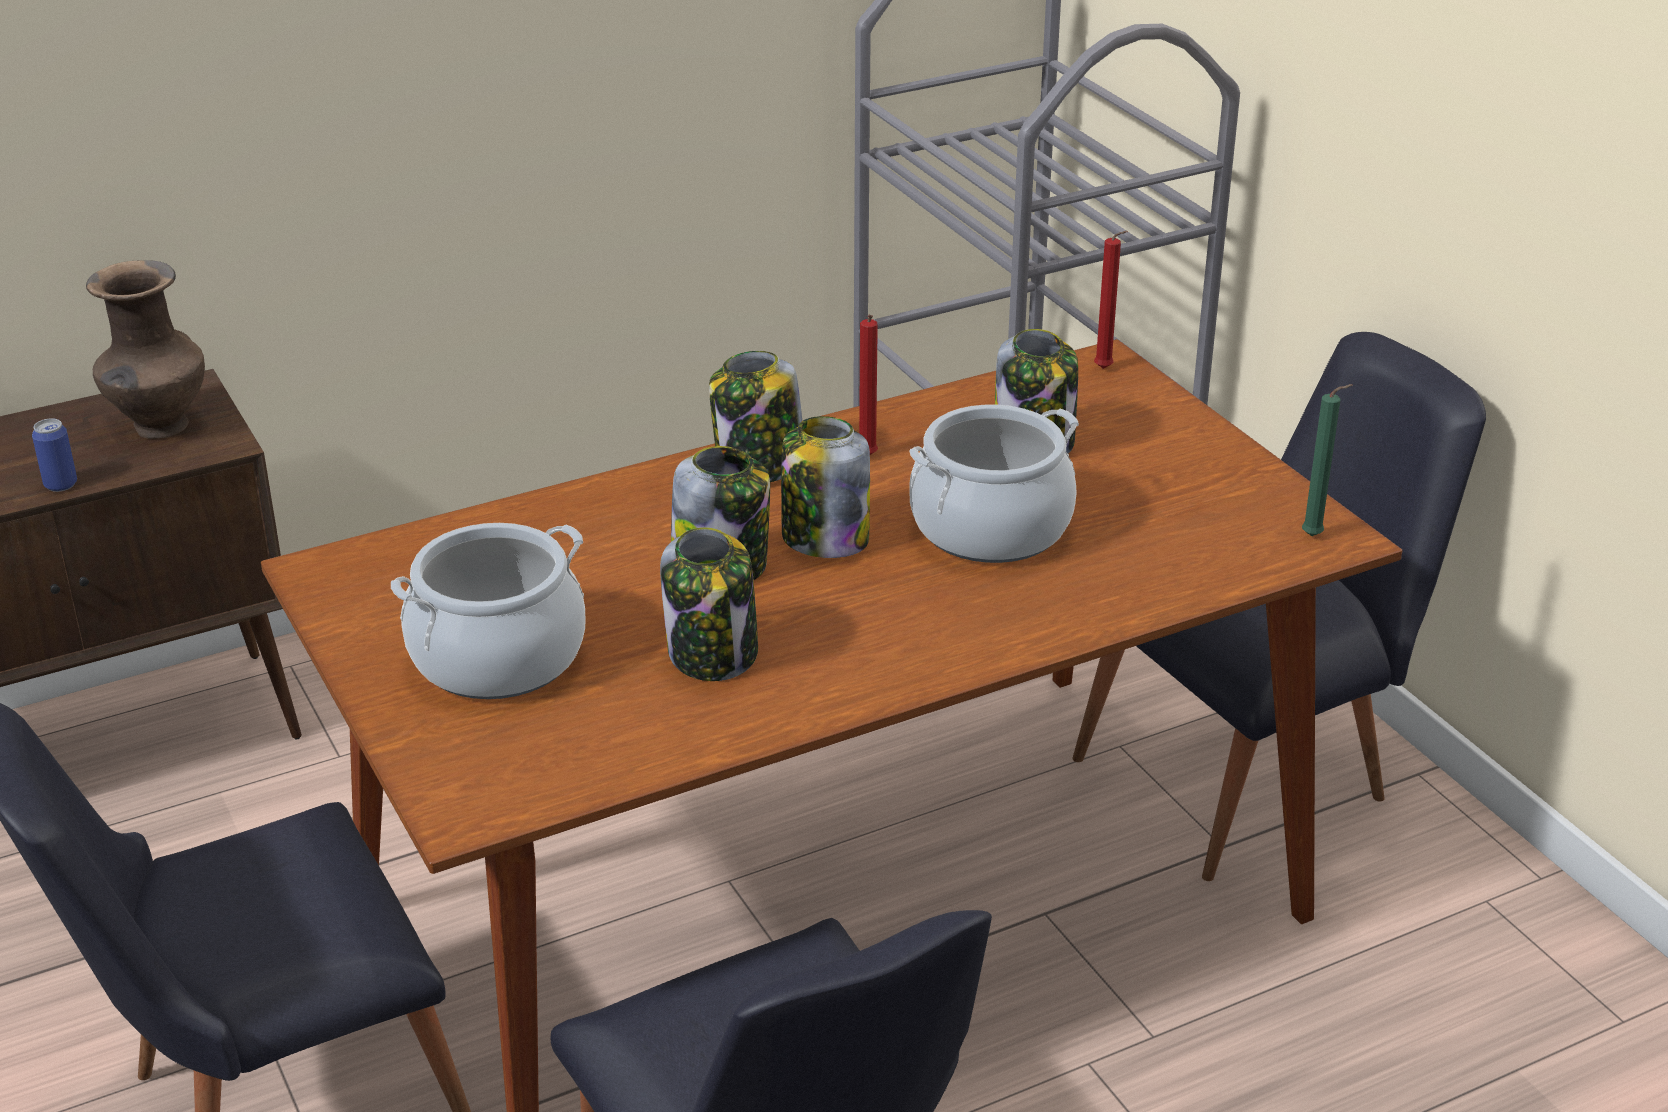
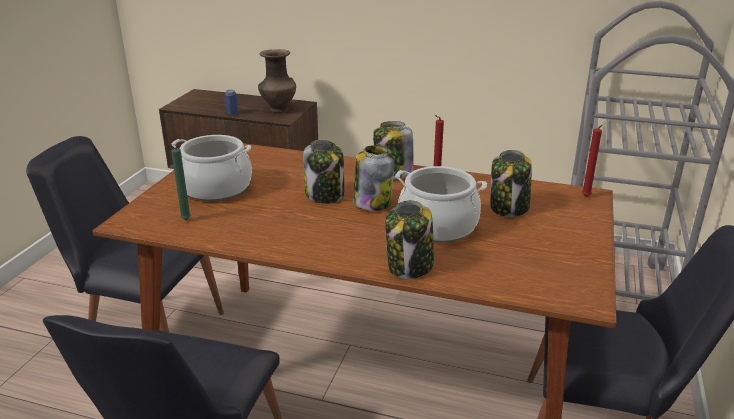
camera: 45 degrees right, 5 degrees down
jar [660,527,758,681] -> jar moved to [385,200,434,279]
green candle [1302,384,1353,536] -> green candle moved to [171,145,191,220]

